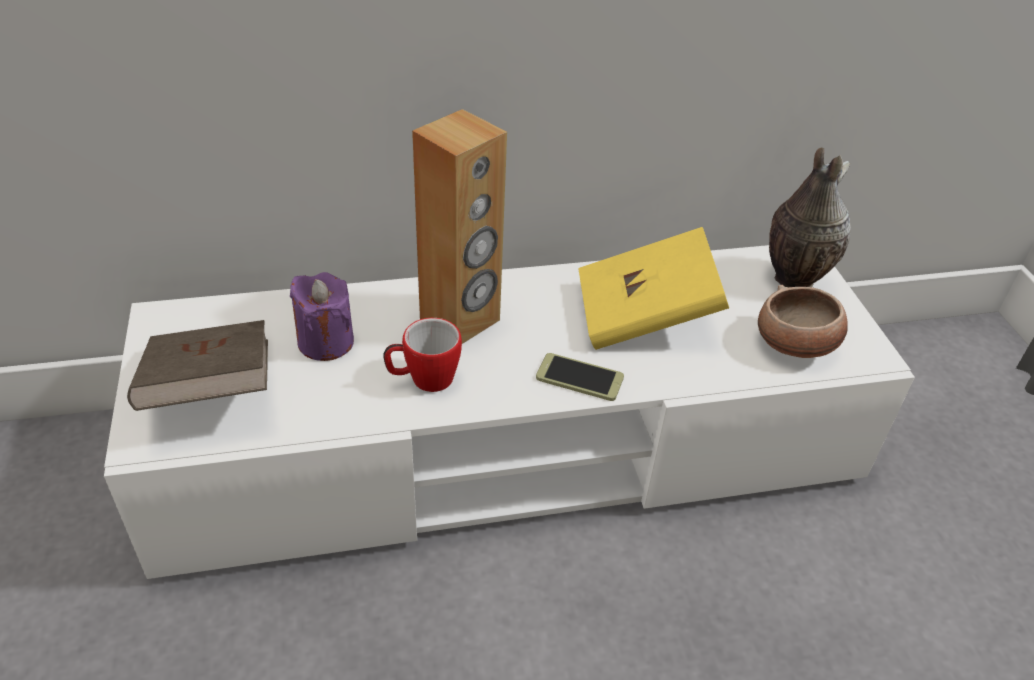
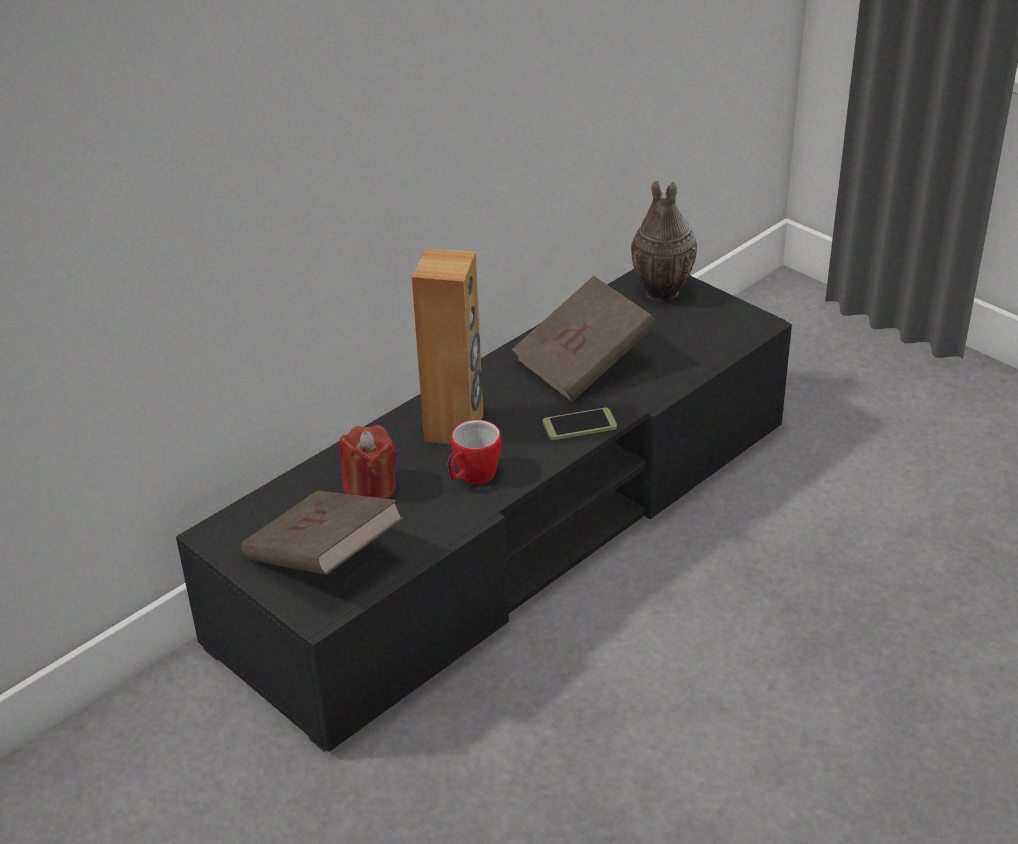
camera: 30 degrees left, 5 degrees down
white tv stand [104,245,915,579] -> black tv stand [176,269,792,752]
purple candle [290,272,354,361] -> red candle [340,425,397,499]
yellow book [578,227,729,350] -> brown book [512,276,656,402]
bowl [758,285,848,358] -> none

